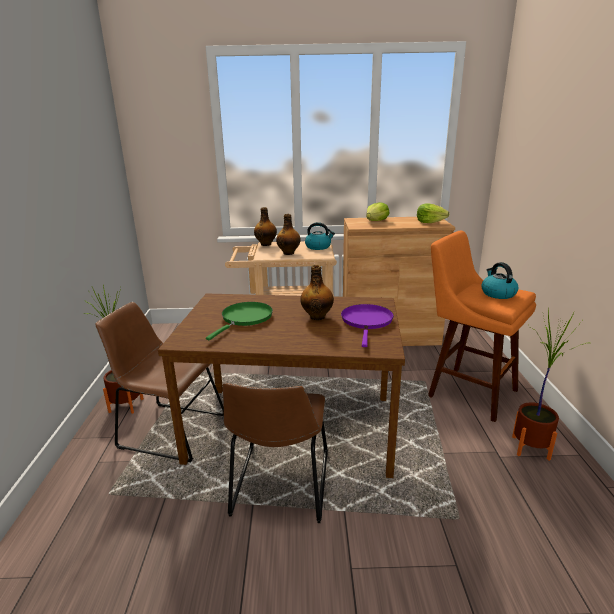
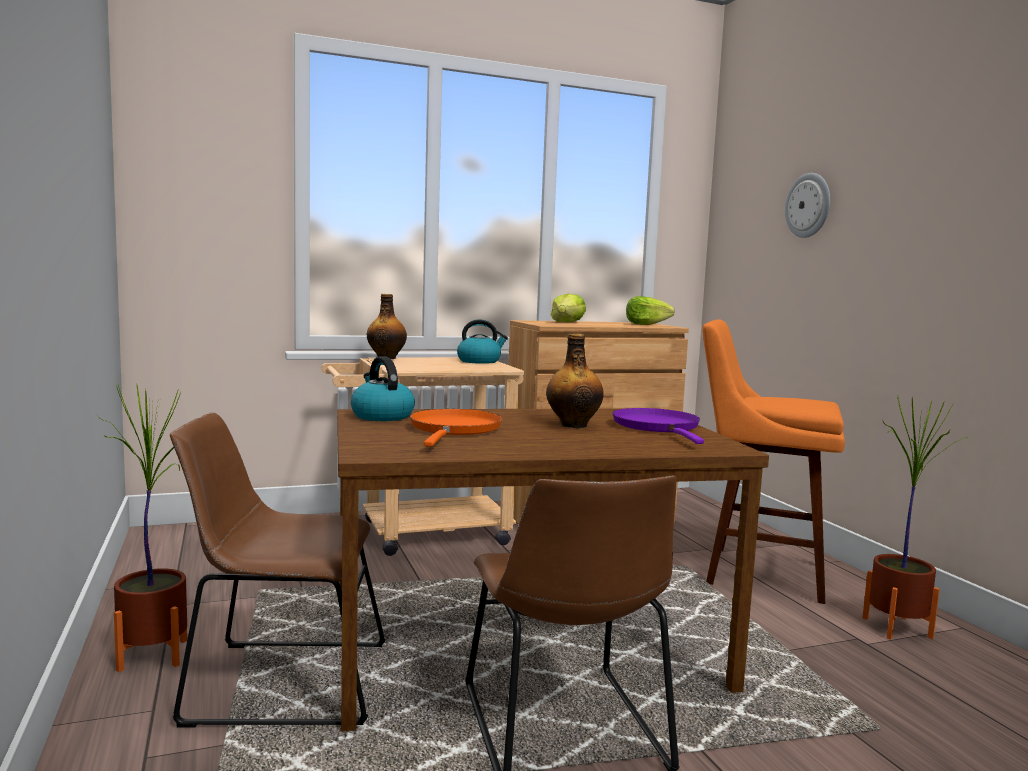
camera: 20 degrees left, 15 degrees down
green frying pan [206,302,273,340] -> orange frying pan [410,409,502,447]
bottle [276,214,301,255] -> none
kettle [482,262,518,299] -> kettle moved to [351,356,415,421]
none -> wall clock [785,173,830,238]

